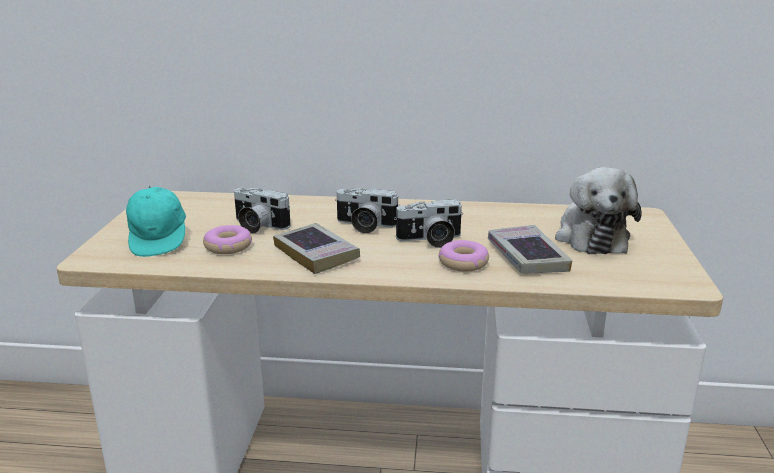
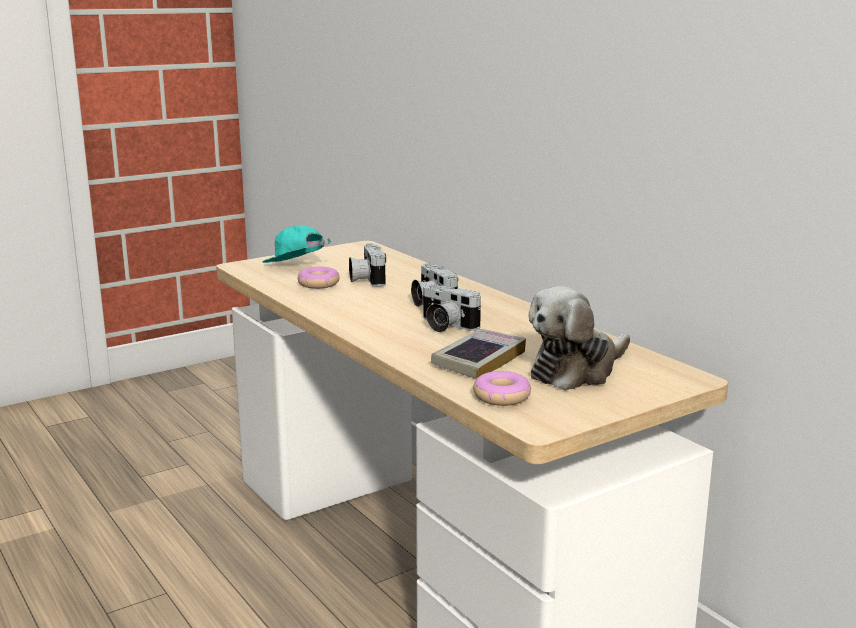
camera: 50 degrees right, 5 degrees down
turquoise cap [126,185,186,257] -> turquoise cap turned 90 degrees clockwise [263,226,331,263]
book [273,223,360,274] -> none
donut [438,240,489,272] -> donut moved to [473,371,531,406]

